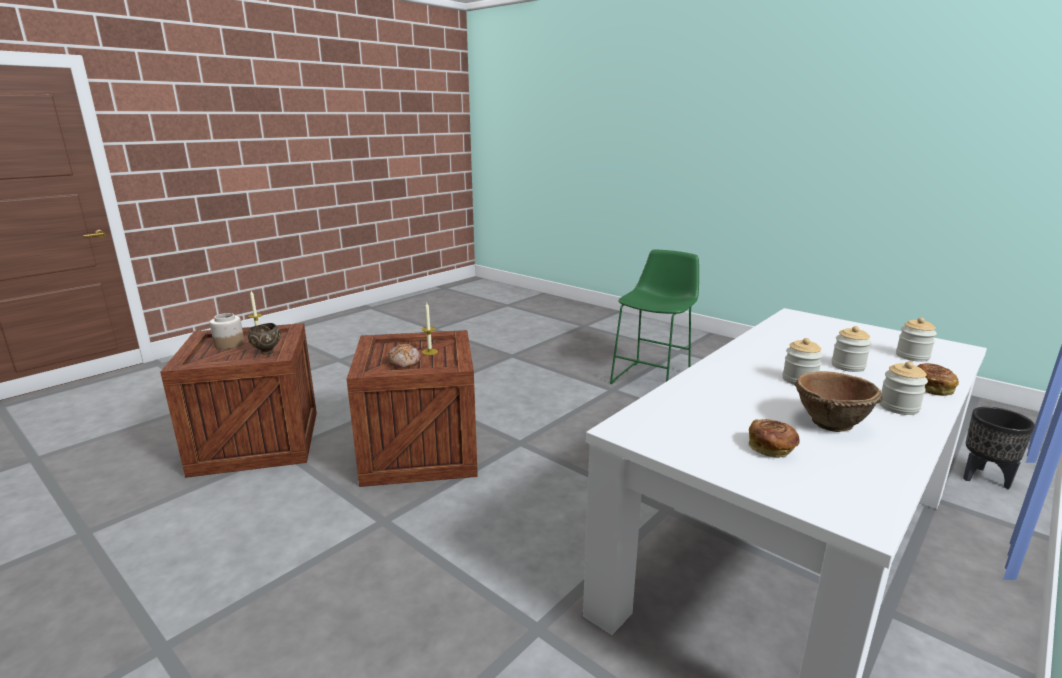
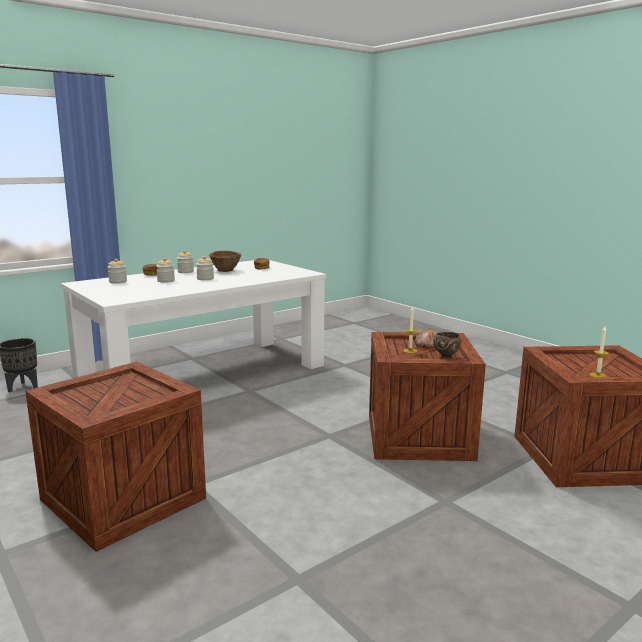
camera: 170 degrees left, 5 degrees down
jar [210,313,245,349] -> none
brown bowl [248,323,281,355] -> brown bowl moved to [433,332,461,359]
green stool [610,250,699,384] -> crate [25,362,206,552]

